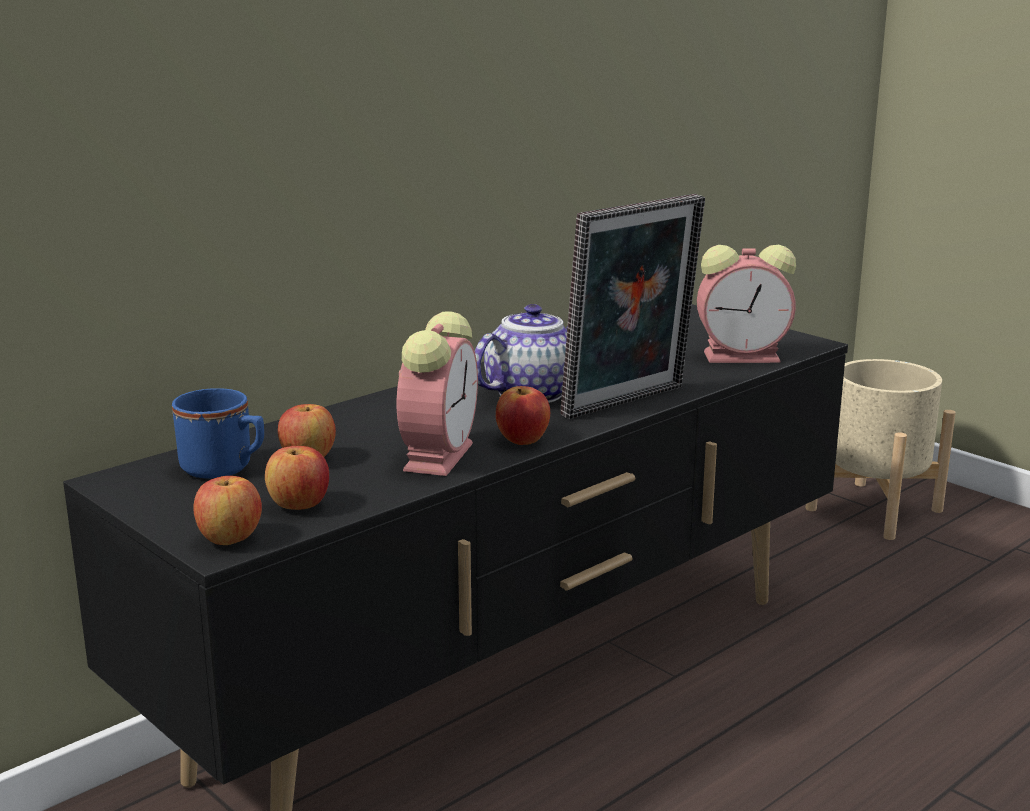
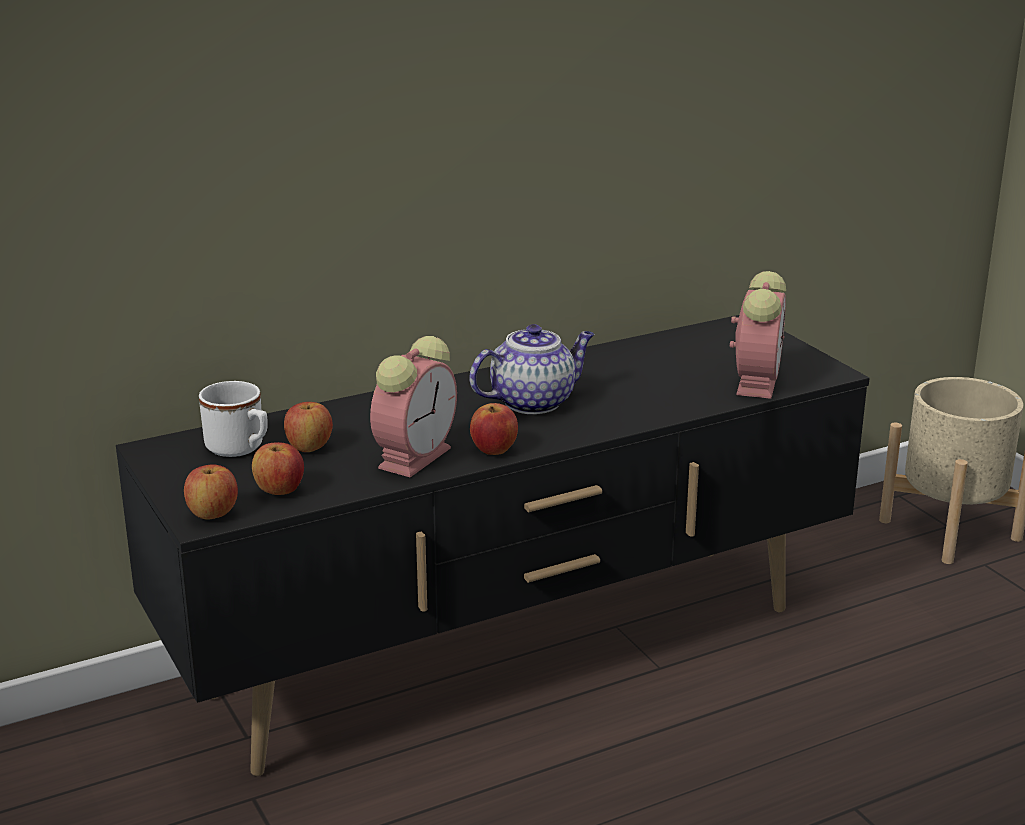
camera: 15 degrees right, 5 degrees up
blue mug [172,388,264,479] -> white mug [199,381,268,457]
picture frame [561,194,705,419] -> none
alarm clock [697,245,796,363] -> alarm clock turned 90 degrees counterclockwise [730,271,786,399]

